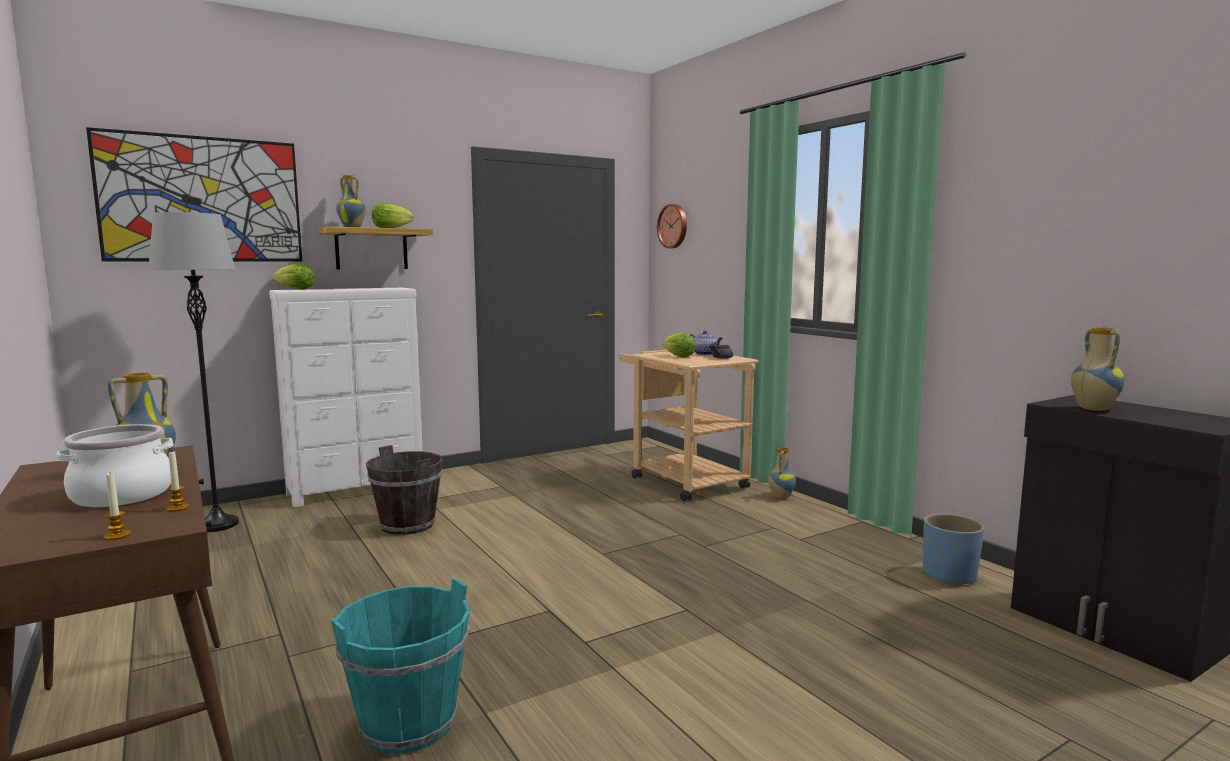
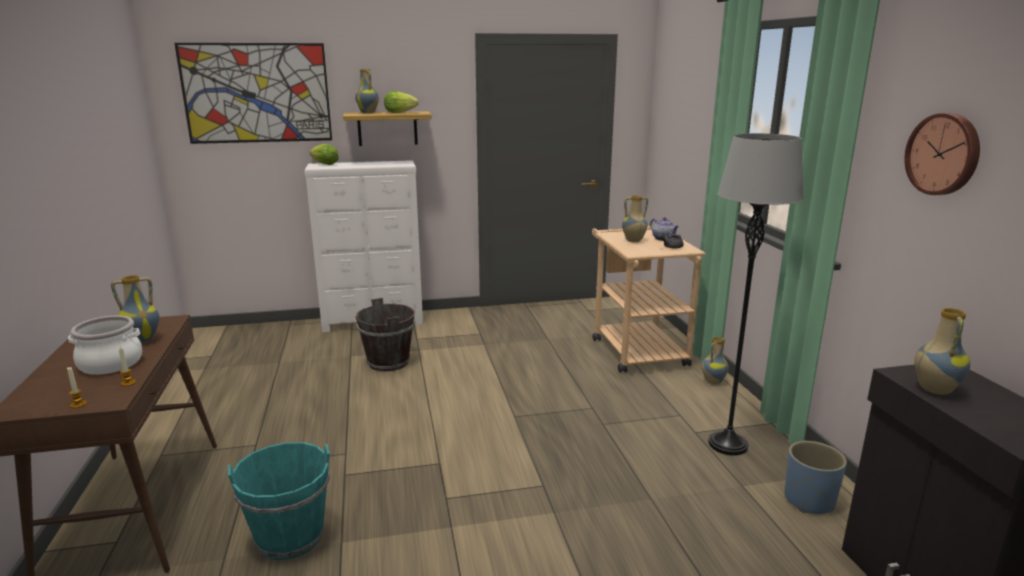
camera: 20 degrees right, 10 degrees up
grey floor lamp [148,212,239,532] -> grey floor lamp moved to [708,133,803,456]
wall clock [657,204,687,248] -> wall clock moved to [904,113,980,195]
lettuce [662,333,695,358] -> vase [622,195,648,242]

